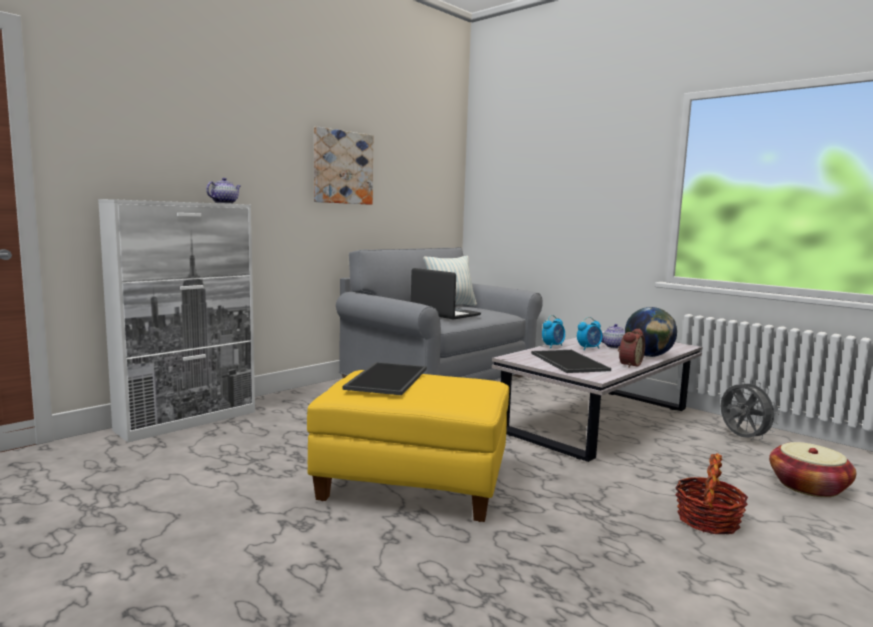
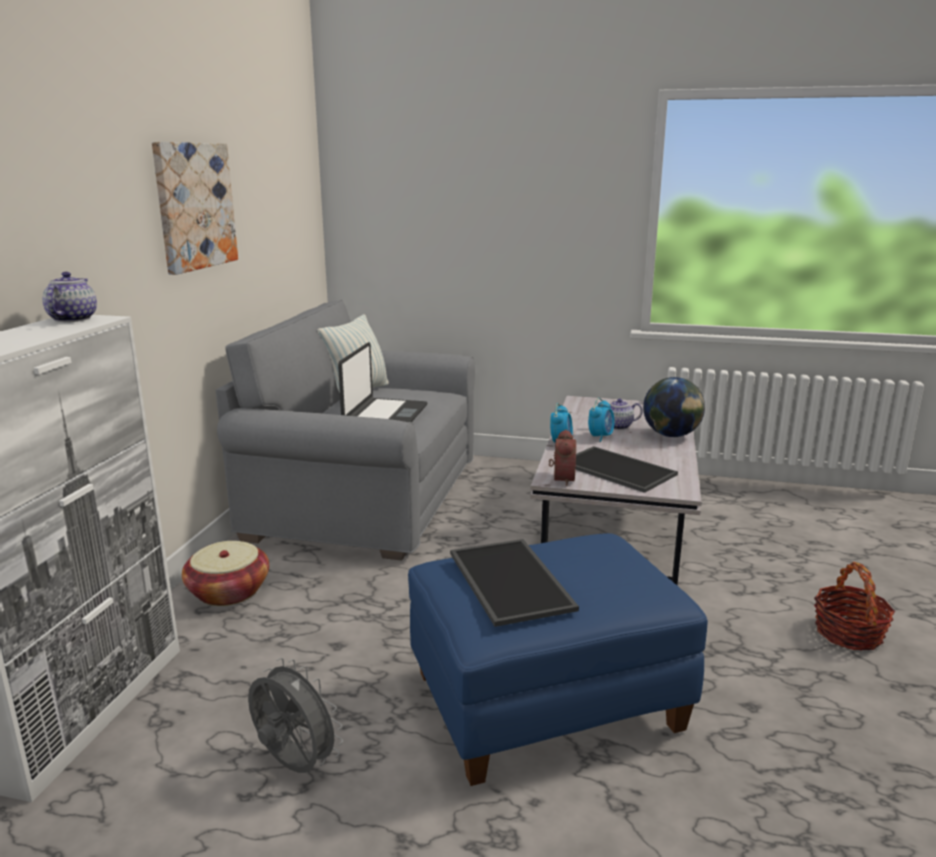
camera: 30 degrees left, 10 degrees up
yellow ottoman [307,370,509,522] -> blue ottoman [408,533,708,786]
laptop [411,268,481,320] -> laptop turned 90 degrees clockwise [338,342,427,422]
alarm clock [618,329,645,368] -> alarm clock moved to [549,429,576,486]
grey fan [721,380,780,440] -> grey fan moved to [248,658,343,773]
basket [769,442,856,497] -> basket moved to [182,541,269,606]

